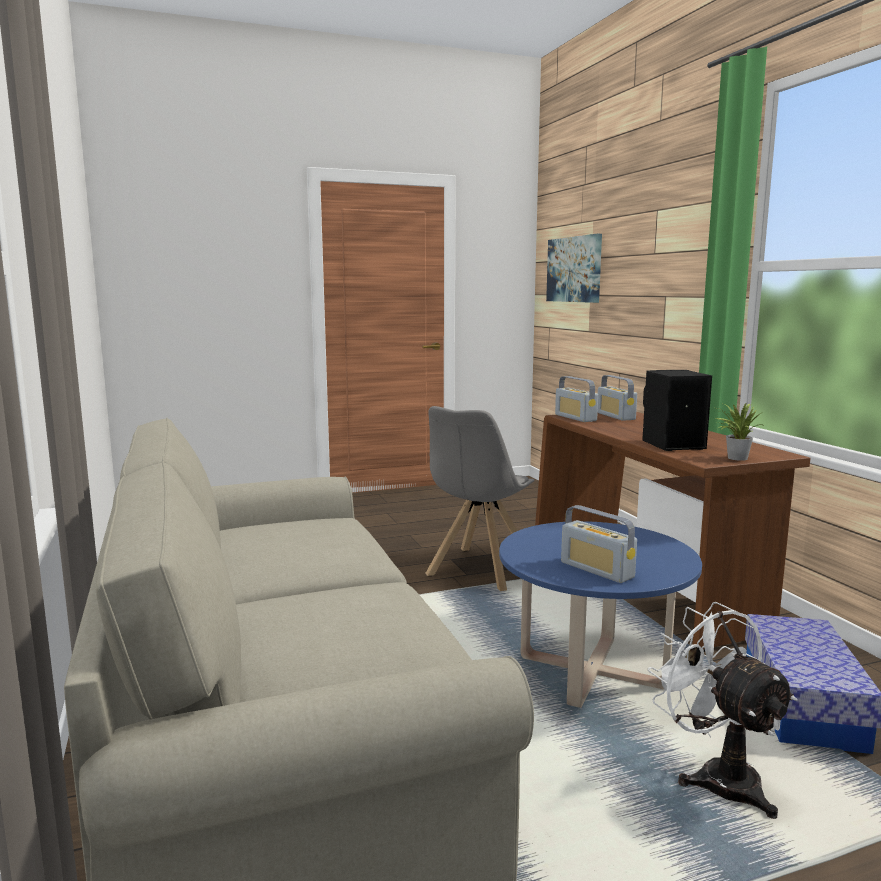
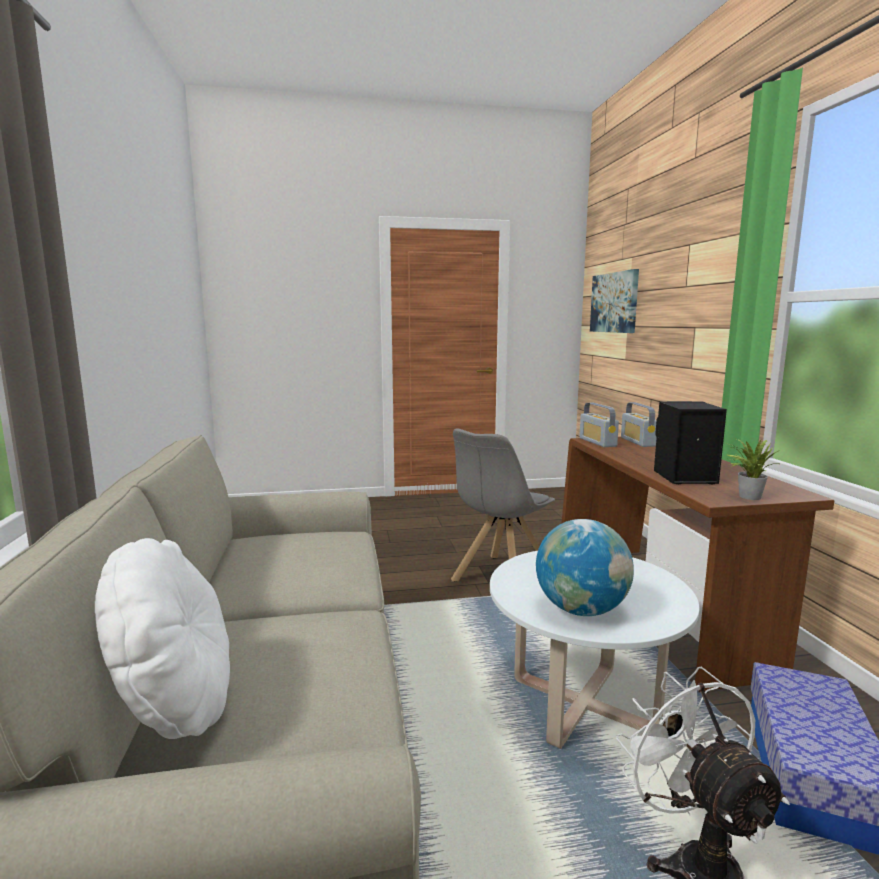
camera: 10 degrees right, 0 degrees up
blue coffee table [499,521,702,708] -> white coffee table [490,551,699,749]
radio [561,505,637,583] -> globe [536,519,634,616]
none -> white pillow [95,538,230,739]

